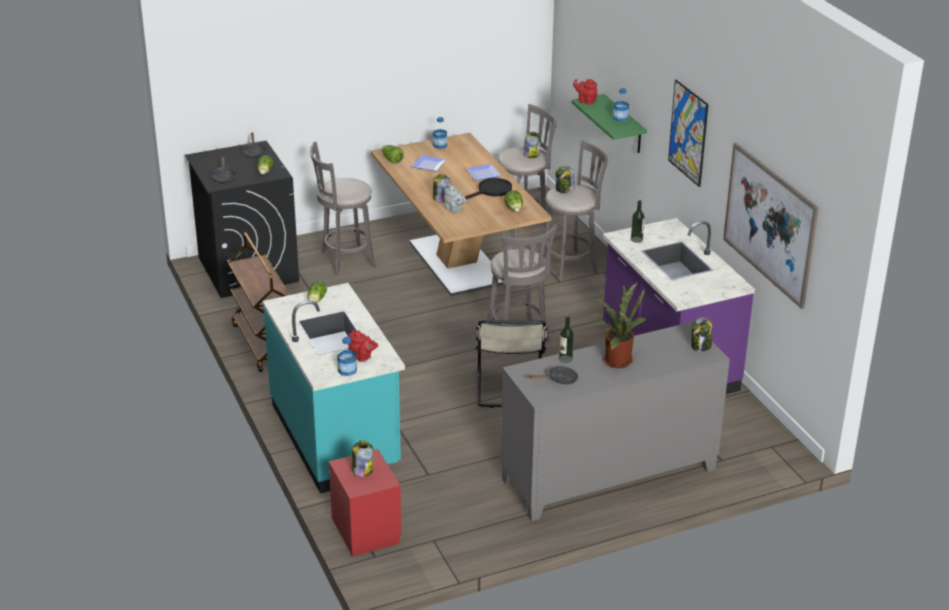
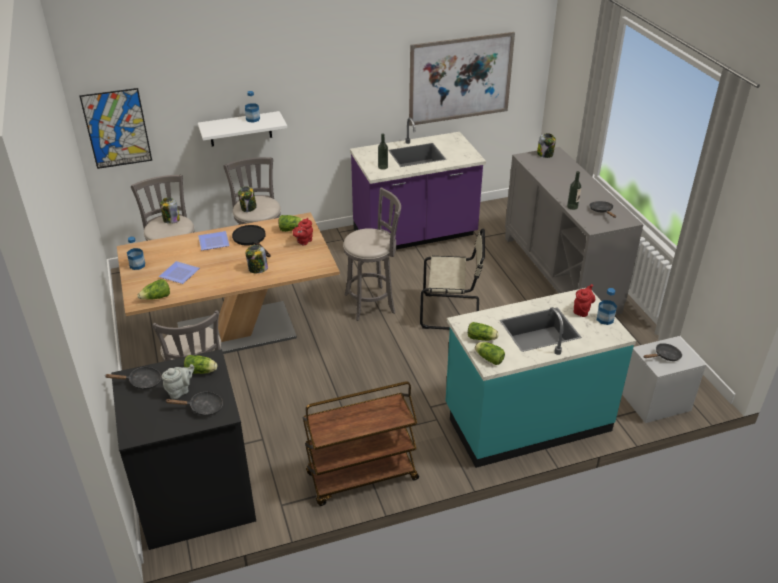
camera: 85 degrees left, 5 degrees up
red nightstand [329,449,402,556] -> grey nightstand [622,336,706,423]
jar [352,441,373,477] -> black frying pan [643,343,682,361]
grey teapot [444,185,466,213] -> grey teapot moved to [162,364,194,399]
green shelf [571,94,647,153] -> white shelf [198,111,287,146]
red teapot [573,79,597,105] -> red teapot moved to [292,218,313,245]
potted plant [592,282,646,368] -> none
picture [668,80,709,187] -> picture moved to [79,88,152,169]
none -> lettuce [475,342,505,365]

